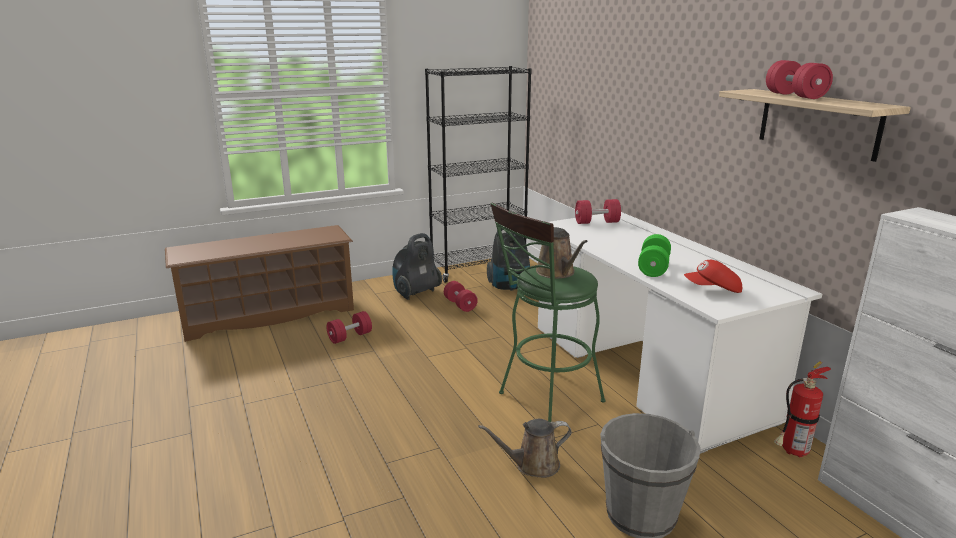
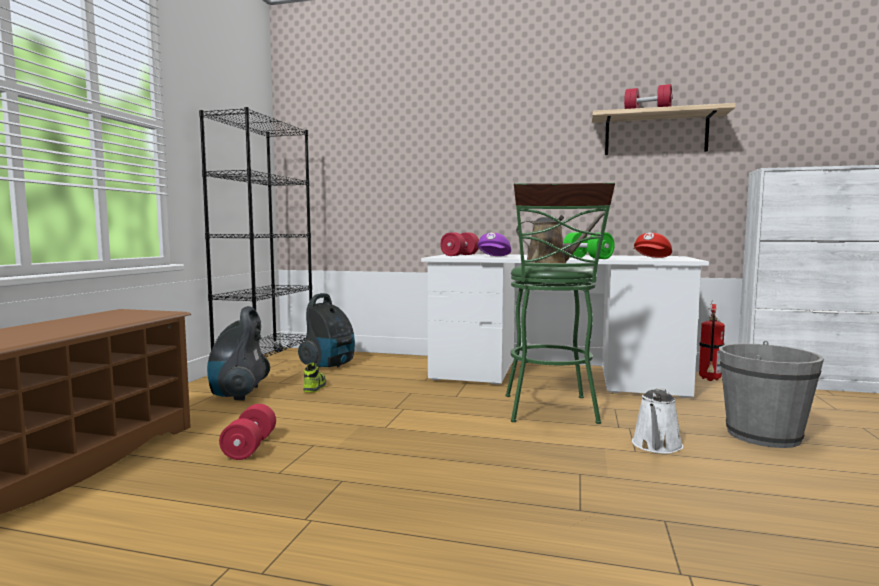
camera: 50 degrees left, 15 degrees down
red dumbbell [444,281,478,312] -> shoe [303,363,326,393]
brown watering can [478,419,572,478] -> white watering can [632,388,683,454]
none -> purple cap [478,232,511,256]

